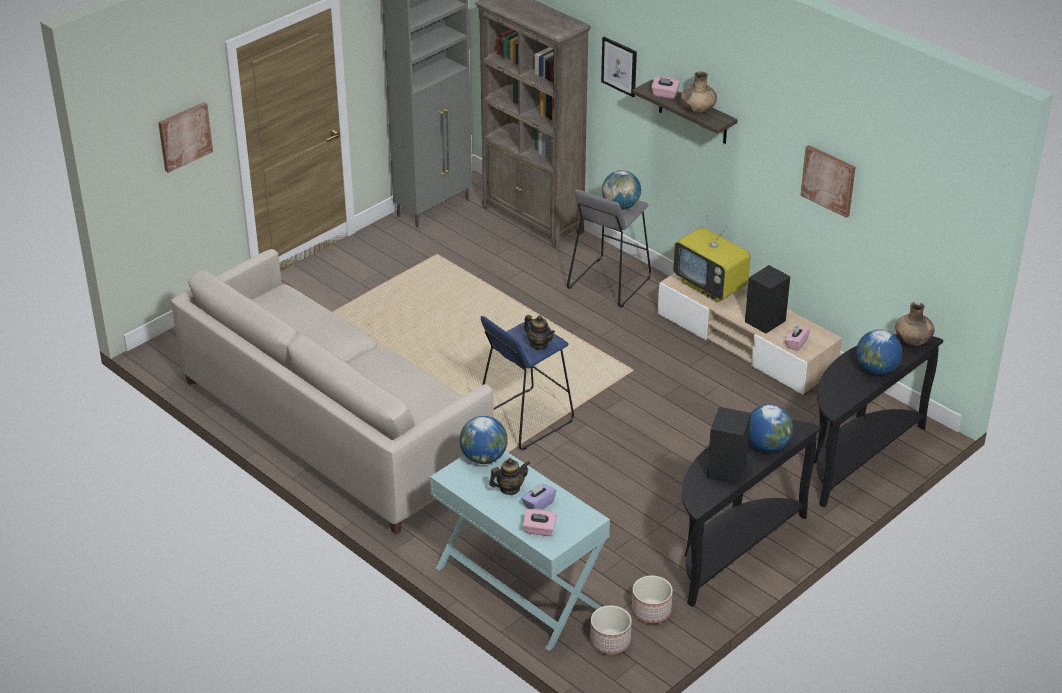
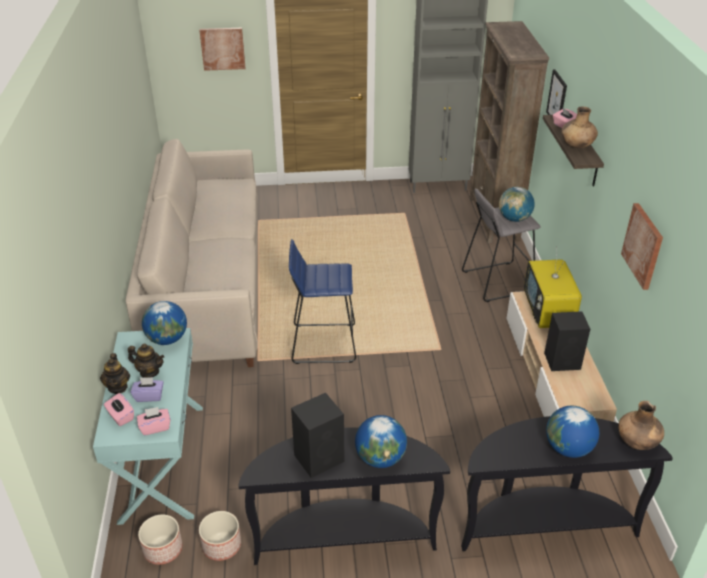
camera: 40 degrees right, 0 degrees up
teapot [524,315,555,350] -> teapot moved to [100,353,130,394]
pink tissue box [785,324,810,351] -> pink tissue box moved to [137,407,170,435]

